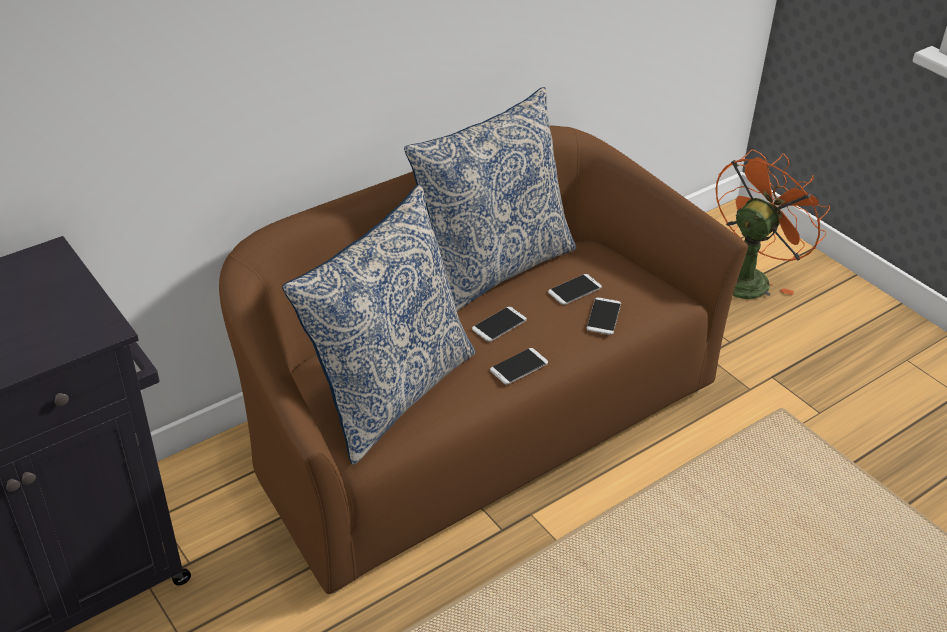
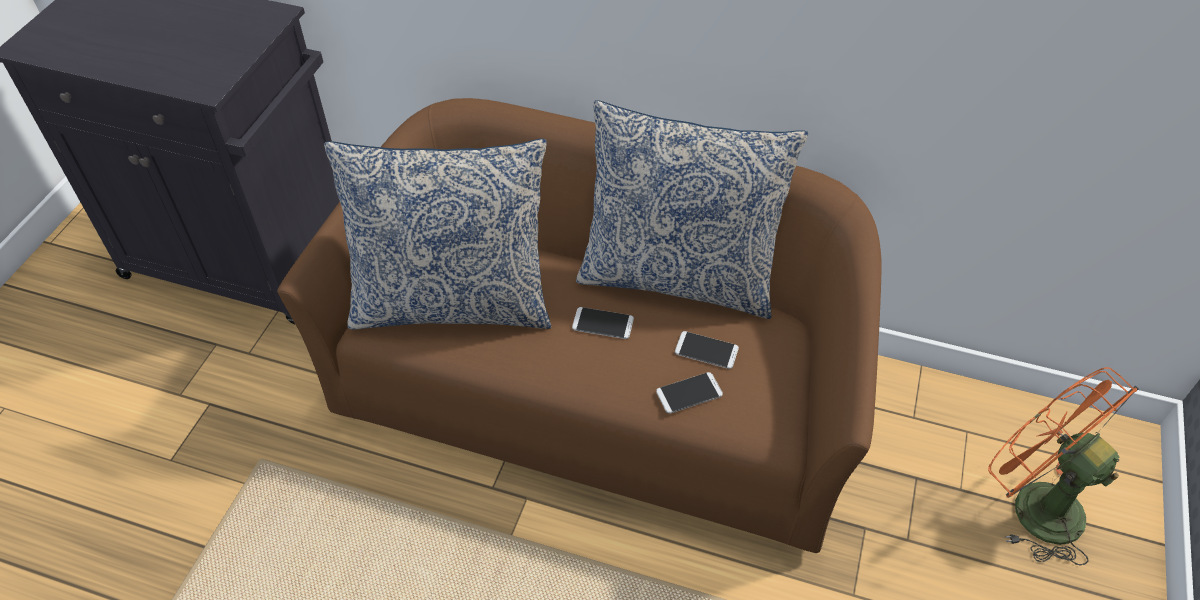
camera: 55 degrees right, 10 degrees up
phone [490,348,548,385] -> none
orange fan [716,149,830,299] -> orange fan turned 135 degrees counterclockwise [988,367,1139,566]

